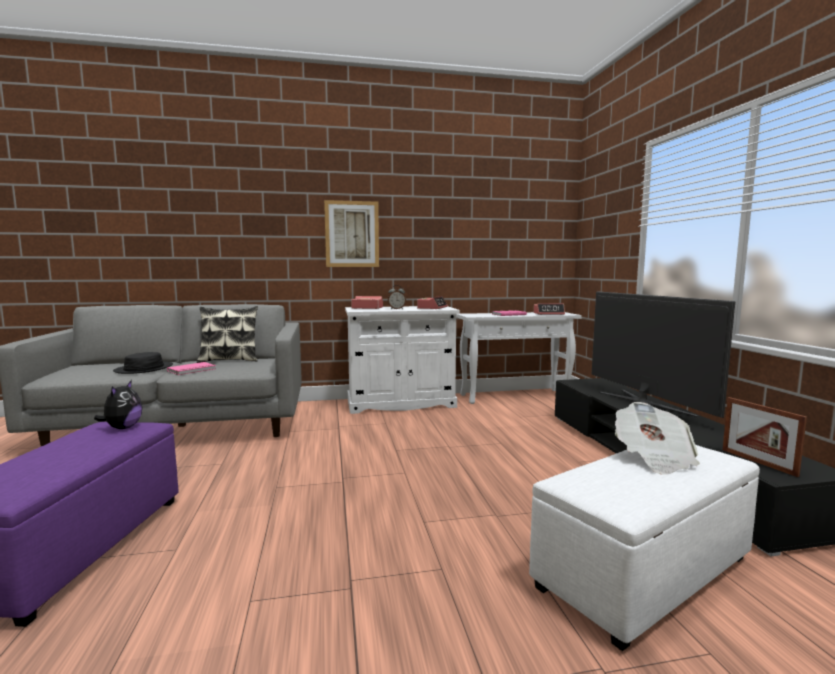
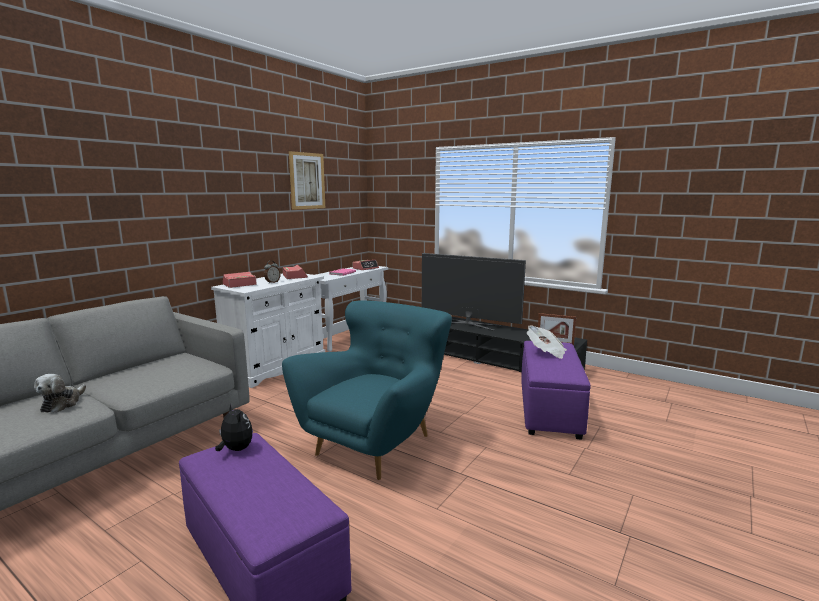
camera: 45 degrees left, 5 degrees up
black hat [113,352,173,374] -> plush toy [34,374,86,413]
pink book [167,362,216,375] -> none
pillow [197,306,258,363] -> none
picture [324,200,379,267] -> picture moved to [289,151,325,210]
white ottoman [529,445,760,651] -> purple ottoman [521,341,591,440]
none -> turquoise armchair [282,300,452,480]

